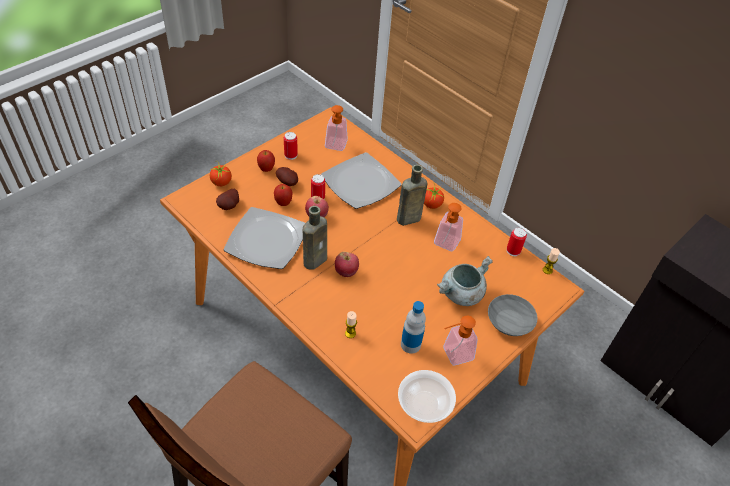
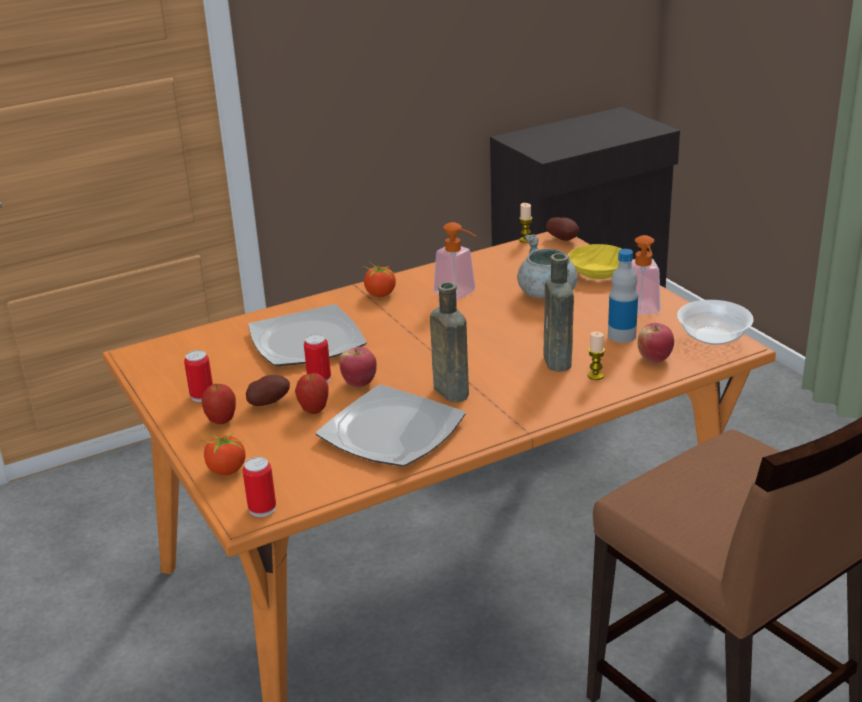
camera: 70 degrees left, 20 degrees down
potato [216,189,239,210] -> potato moved to [546,217,579,241]
soap dispenser [325,105,348,151] -> none
apple [335,252,359,277] -> apple moved to [638,323,674,363]
brown bottle [397,164,427,226] -> brown bottle moved to [543,253,574,372]
grey bowl [488,294,537,336] -> yellow bowl [568,244,622,279]
can [507,227,527,256] -> can moved to [243,457,276,517]

